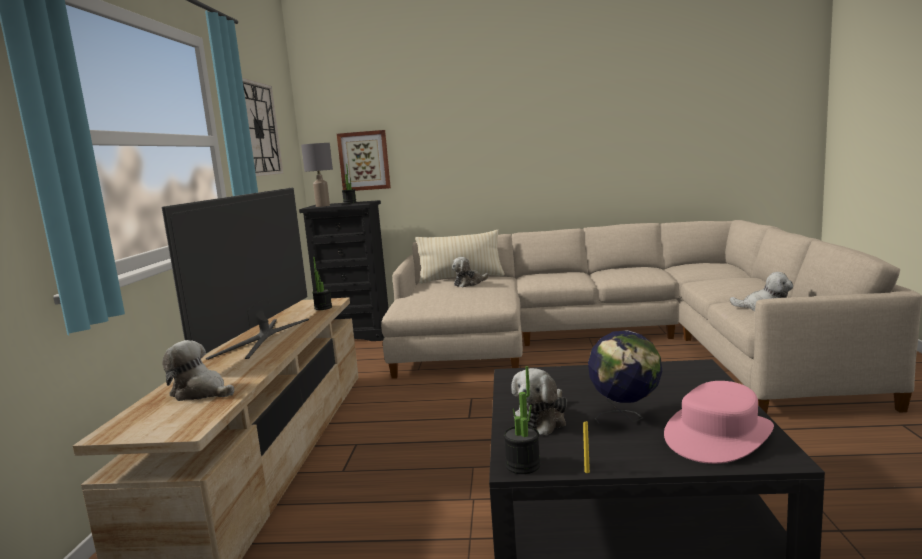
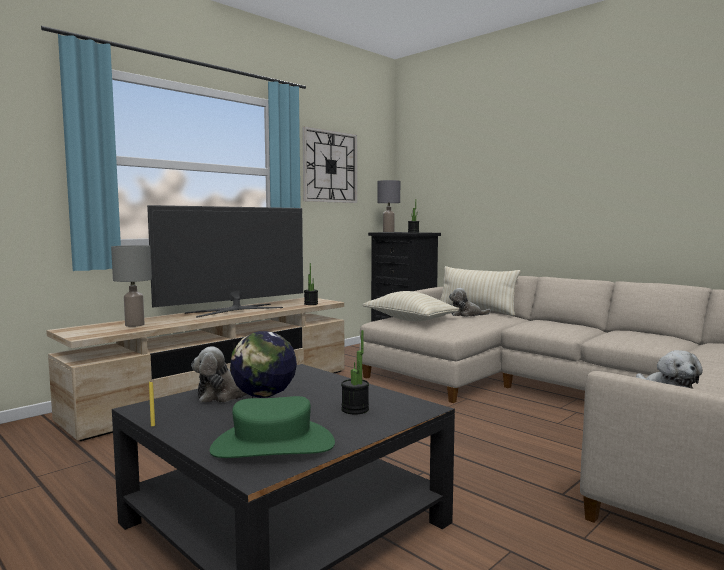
camera: 40 degrees right, 5 degrees down
plush toy [162,340,234,401] -> grey table lamp [111,245,152,327]
picture [337,130,391,191] -> none
potted plant [504,366,540,474] -> potted plant moved to [341,330,369,414]
pink hat [664,381,774,464] -> green hat [210,396,335,458]
none -> beige pillow [362,291,459,322]

